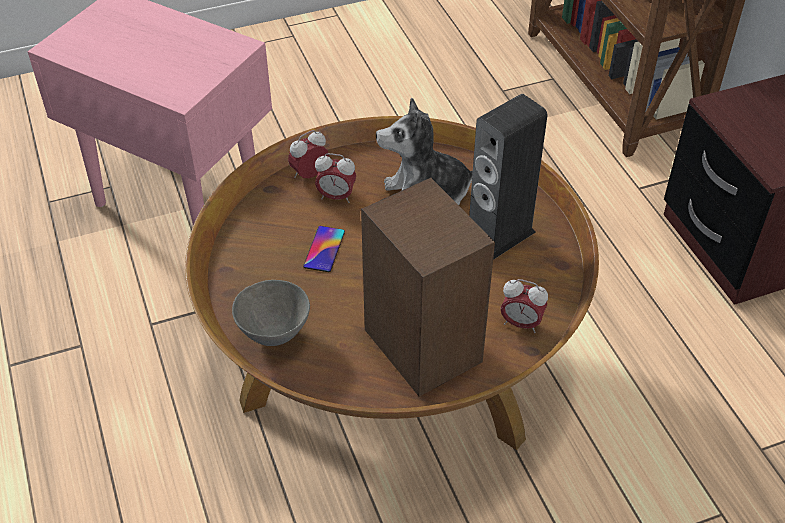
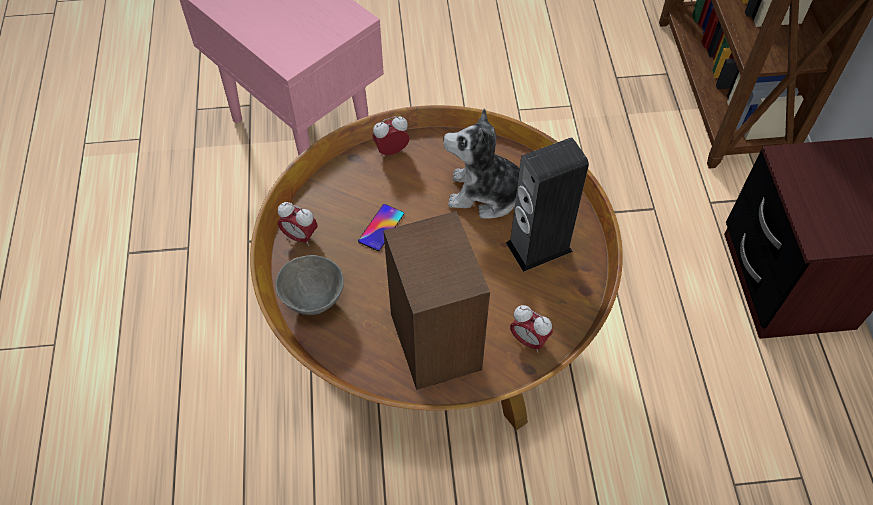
camera: 15 degrees right, 10 degrees up
alarm clock [315,153,356,203] -> alarm clock moved to [278,202,318,246]

